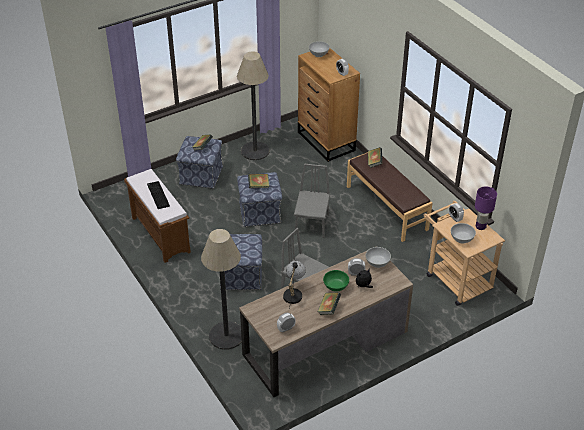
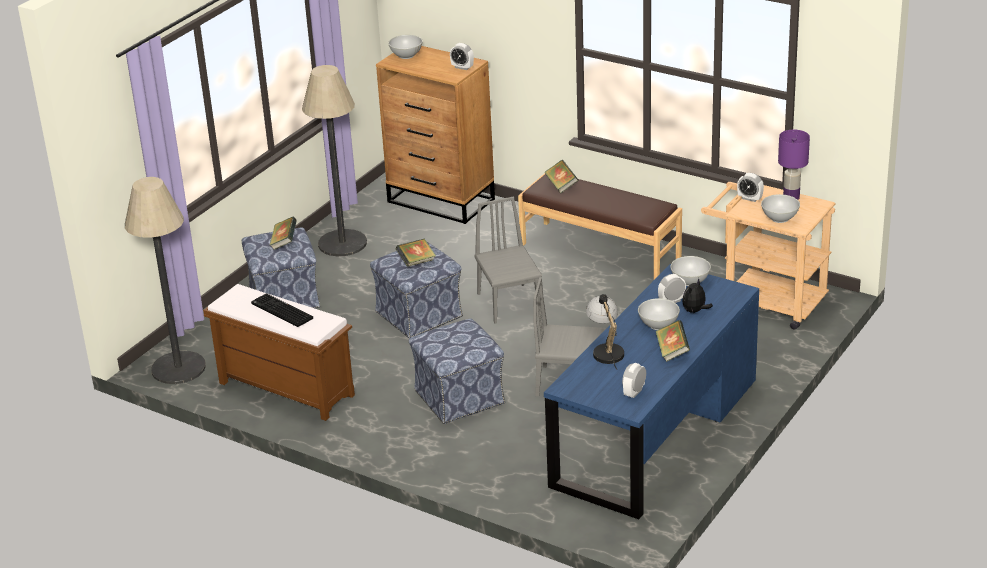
camera: 25 degrees left, 10 degrees down
floor lamp [201,229,242,350] -> floor lamp moved to [125,177,206,384]
brown desk [239,250,413,397] -> blue desk [544,264,759,519]
green bowl [323,270,349,292] -> white bowl [638,298,680,330]

